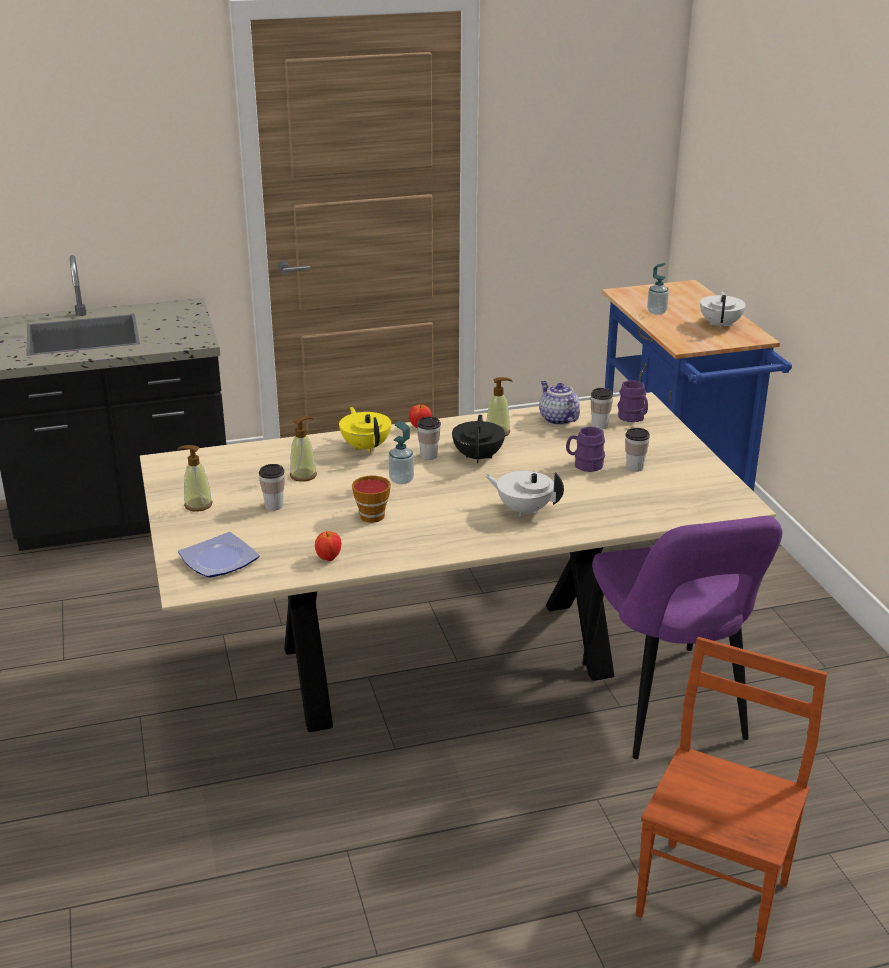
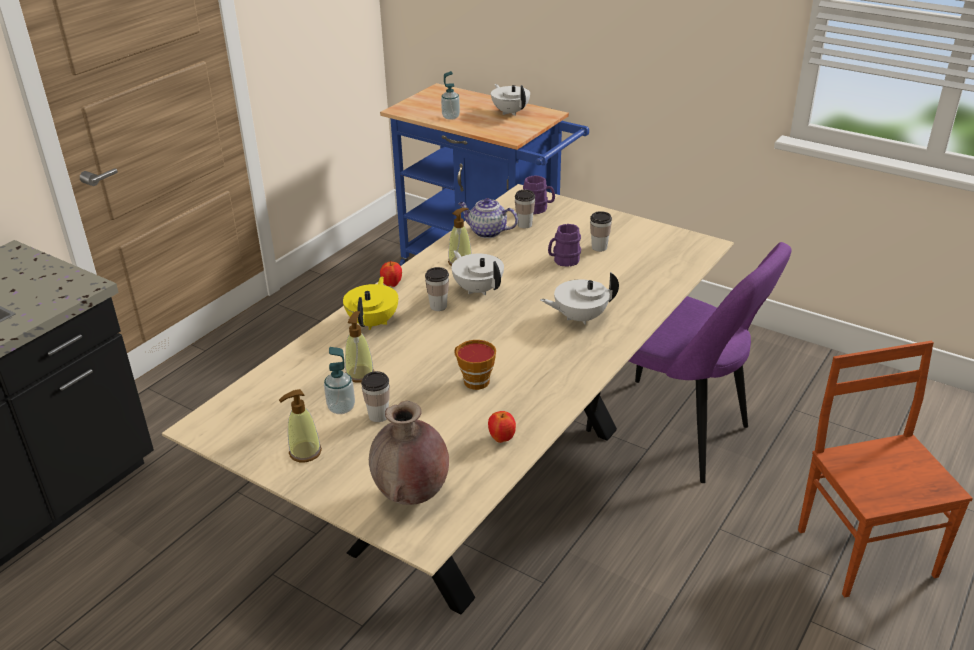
camera: 40 degrees left, 5 degrees up
plate [178,532,260,578] -> brown vase [369,401,449,505]
yellow teapot [339,407,391,453] -> yellow teapot turned 75 degrees clockwise [343,277,398,330]
soap dispenser [389,421,414,484] -> soap dispenser moved to [324,347,355,414]
black teapot [452,415,505,463] -> white teapot [452,250,504,295]

